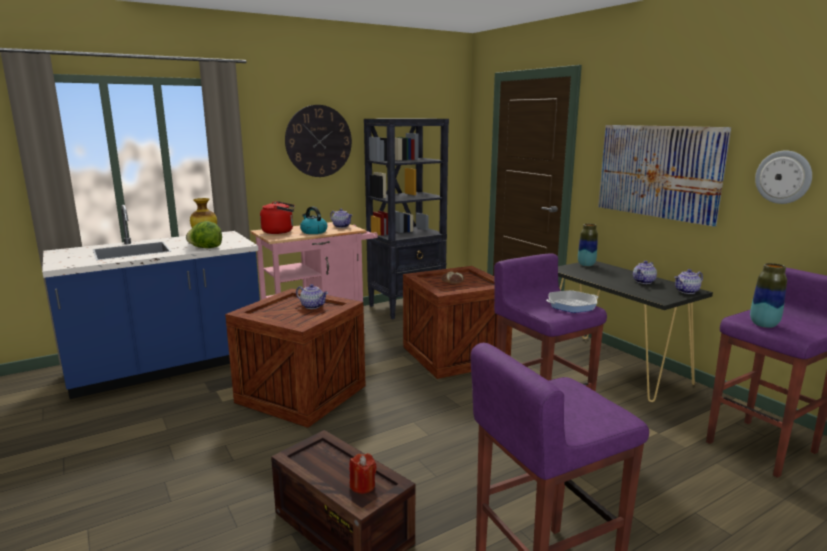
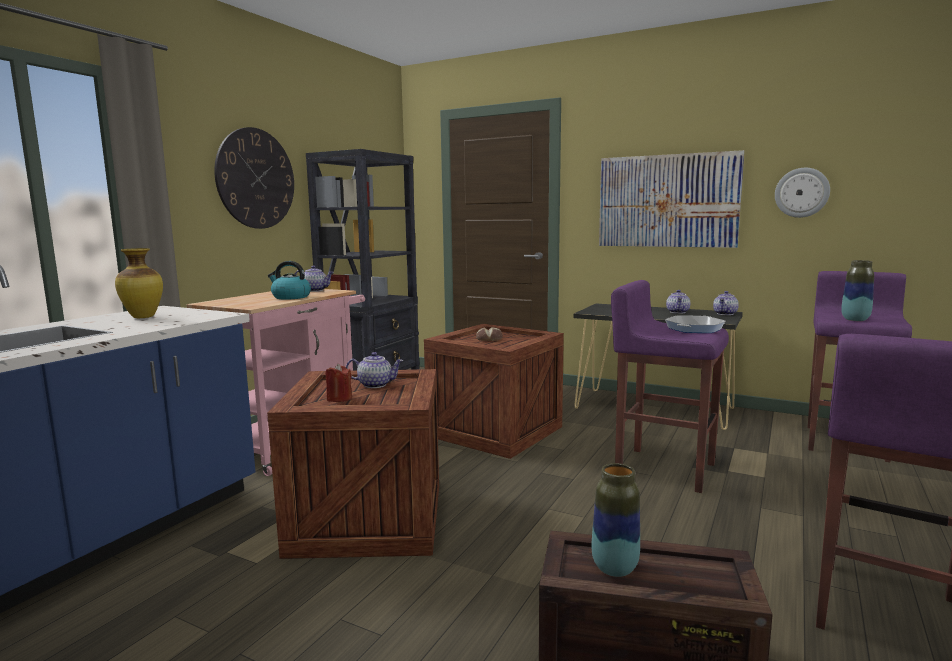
camera: 30 degrees left, 5 degrees down
lettuce [186,221,222,248] -> none
red kettle [260,201,295,234] -> none
red candle [349,453,377,494] -> red candle moved to [325,364,352,402]
vase [578,224,598,267] -> vase moved to [592,463,640,577]

